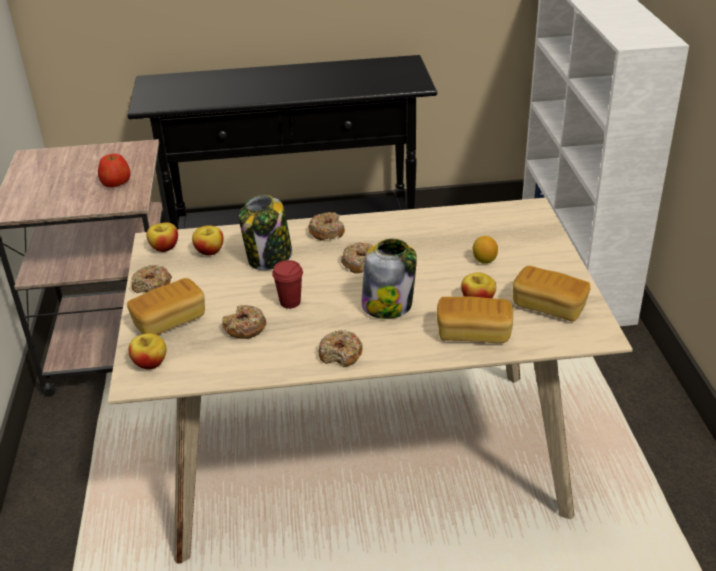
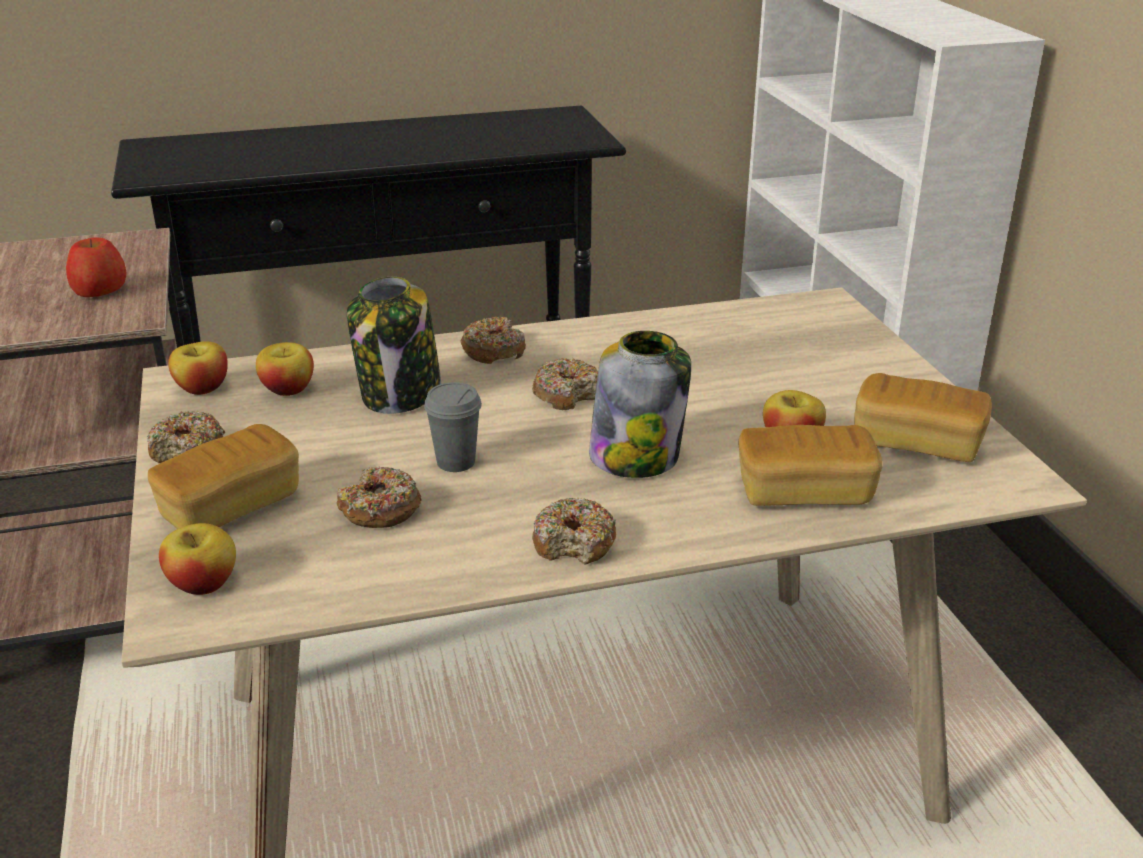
camera: 10 degrees left, 5 degrees down
red cup [272,260,303,308] -> grey cup [424,382,482,472]
lemon [472,236,498,264] -> none

